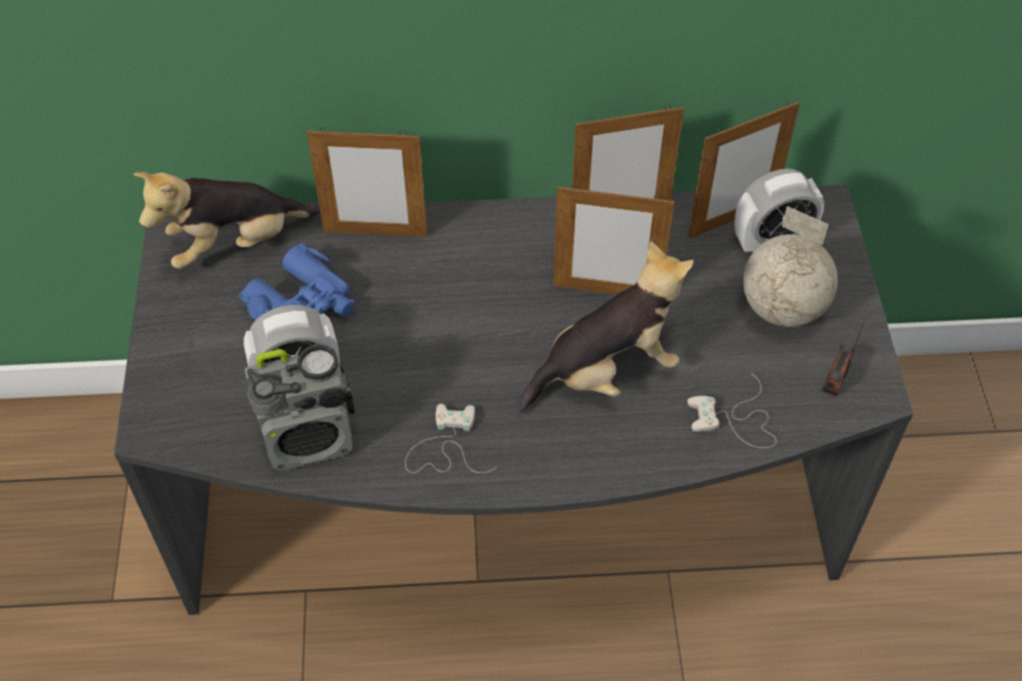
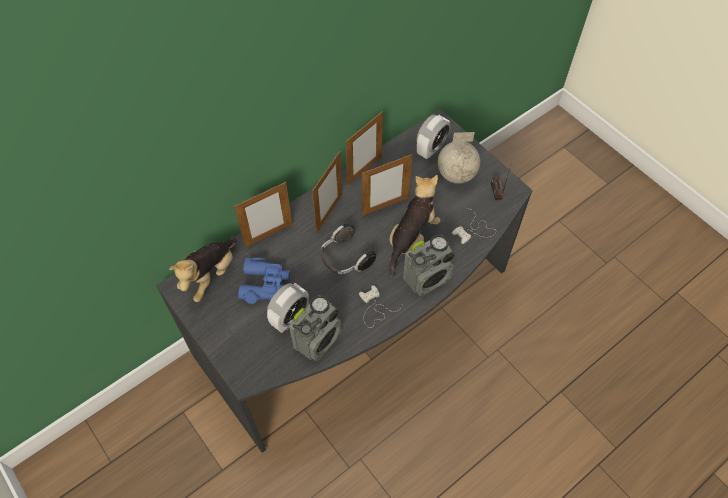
camera: 35 degrees left, 5 degrees up
picture frame [688,102,800,239] -> picture frame moved to [312,151,342,233]
none -> headphones [321,224,376,275]
none -> radio [403,235,454,296]

